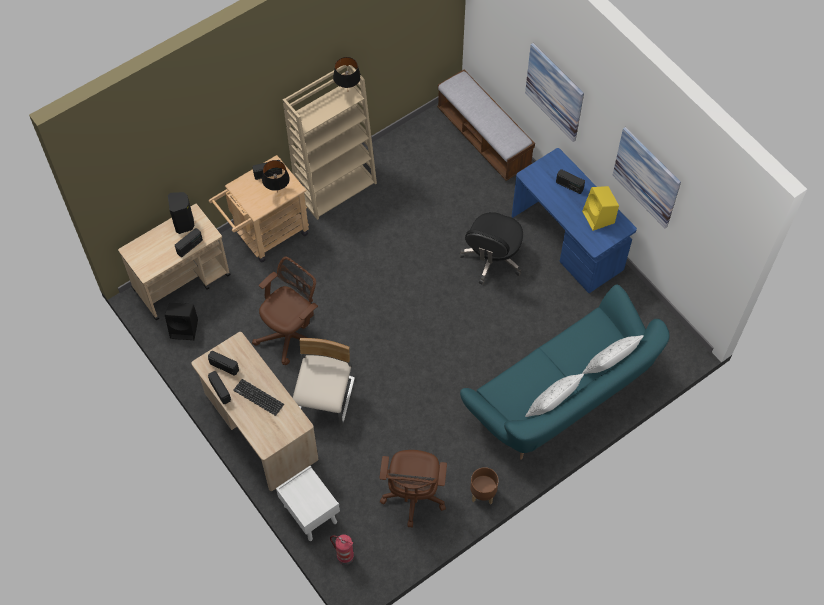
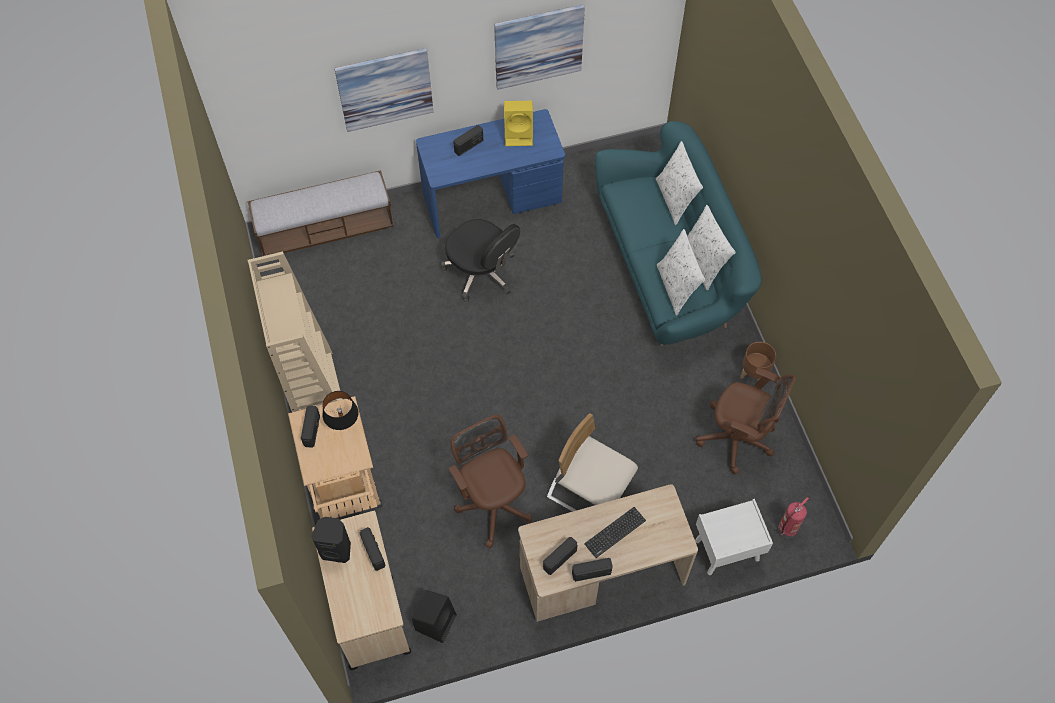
camera: 70 degrees left, 0 degrees up
black table lamp [333,57,361,88] -> none
none -> white pillow [657,229,705,316]

